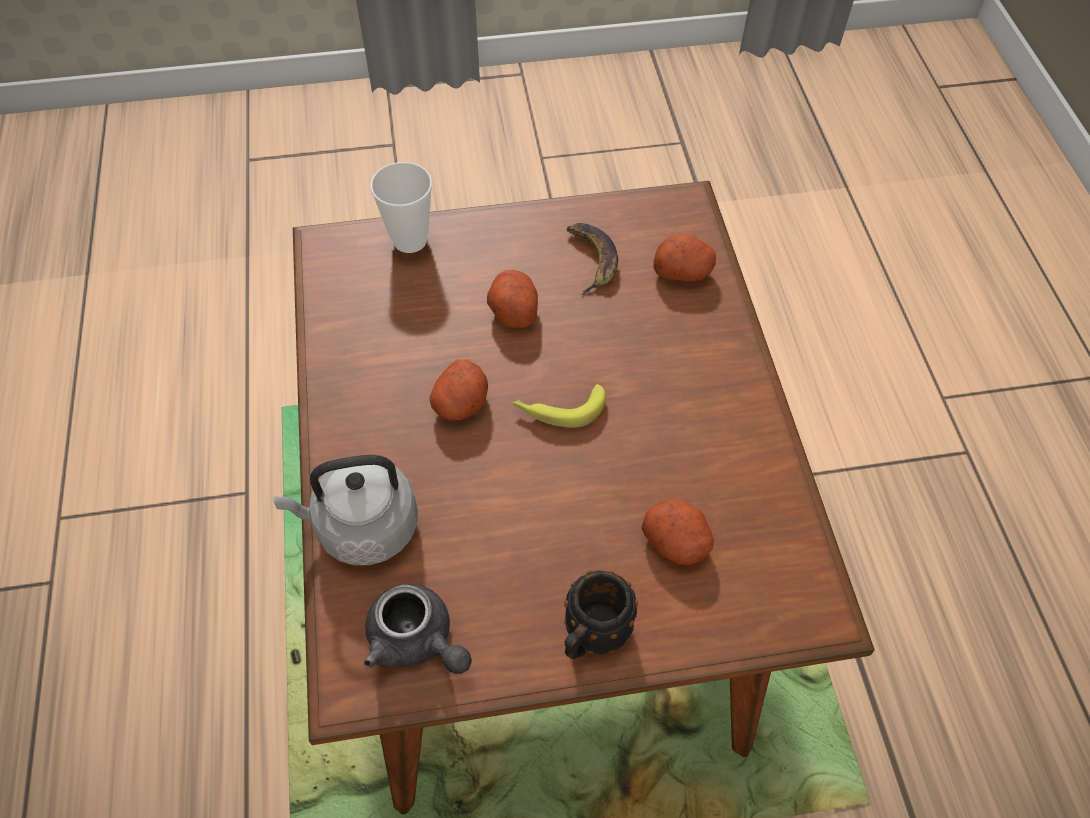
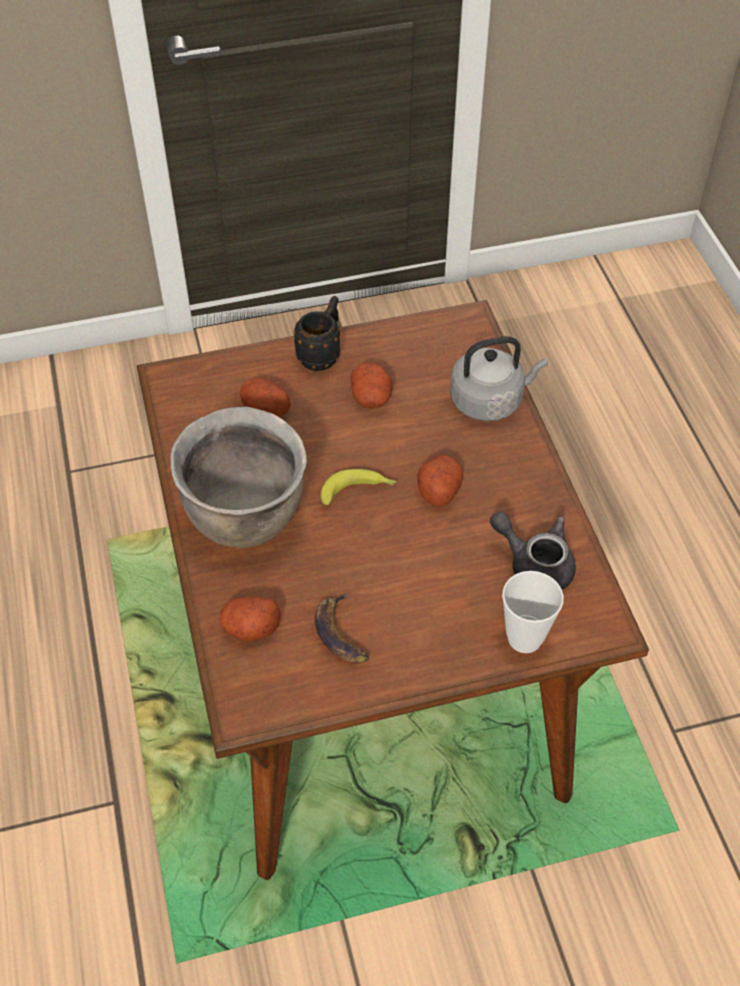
camera: 175 degrees right, 5 degrees down
grey teapot [364,584,472,674] -> grey teapot moved to [490,511,576,590]
potato [487,270,538,328] -> potato moved to [351,363,393,409]
none -> brown cooking pot [170,406,307,548]

